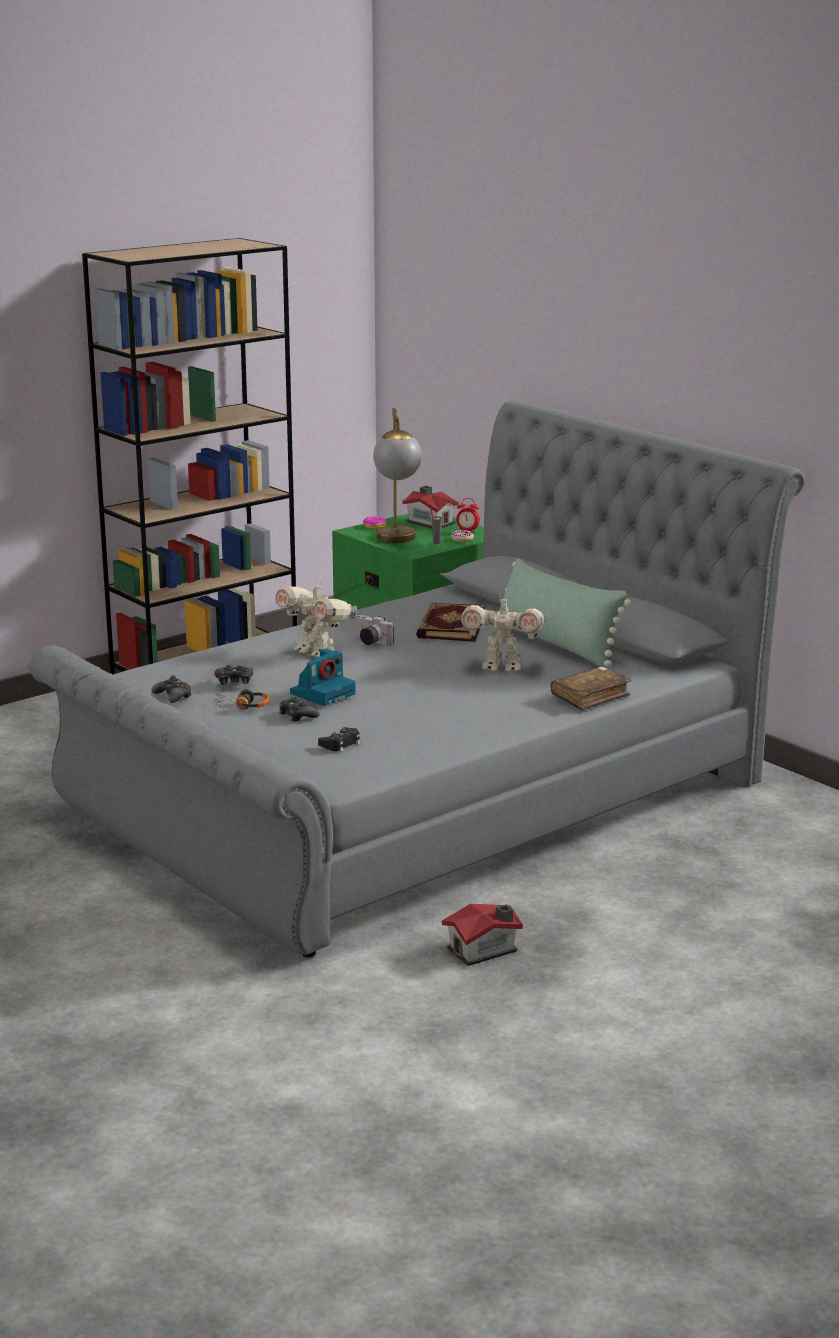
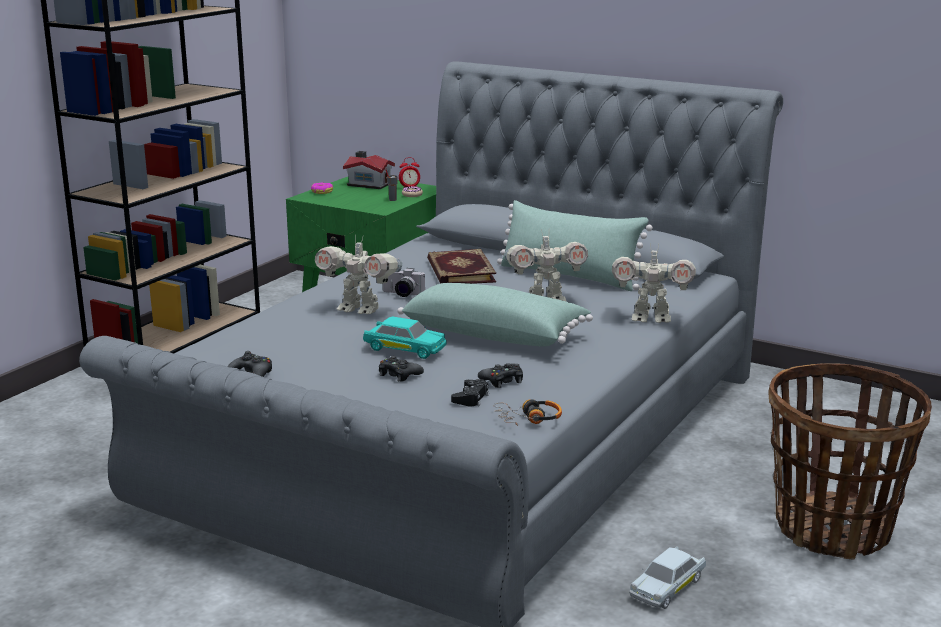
camera: 20 degrees left, 0 degrees up
headphones [213,689,270,710] -> headphones moved to [493,399,562,426]
black game controller [214,665,253,685] -> black game controller moved to [478,363,523,388]
camera [290,649,356,706] -> turquoise toy car [363,316,447,359]
table lamp [373,408,422,543] -> none
toy house [442,904,523,966] -> white toy car [629,547,706,609]
brown book [551,666,632,711] -> toy robot [612,243,696,323]
none -> green pillow [397,283,593,346]
none -> basket [768,363,932,559]

